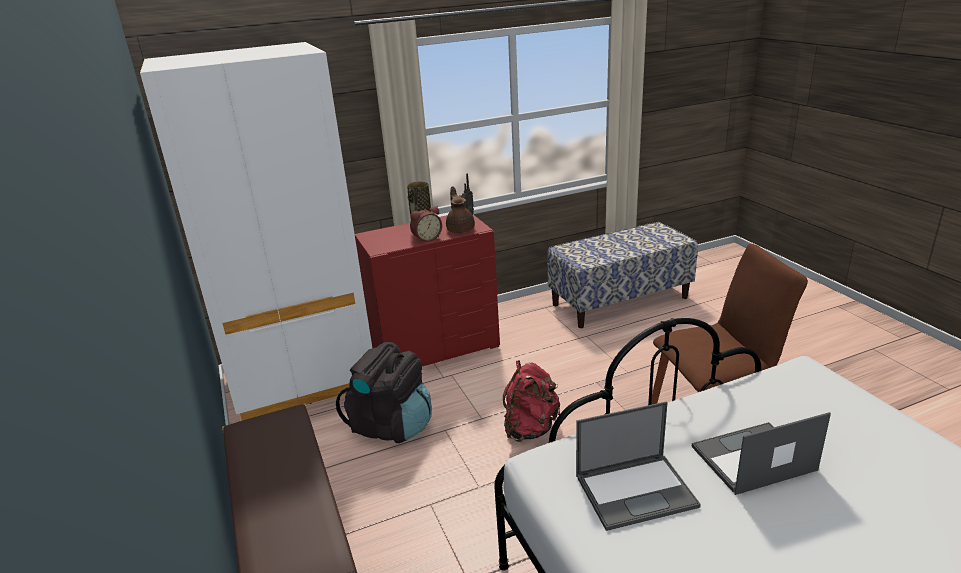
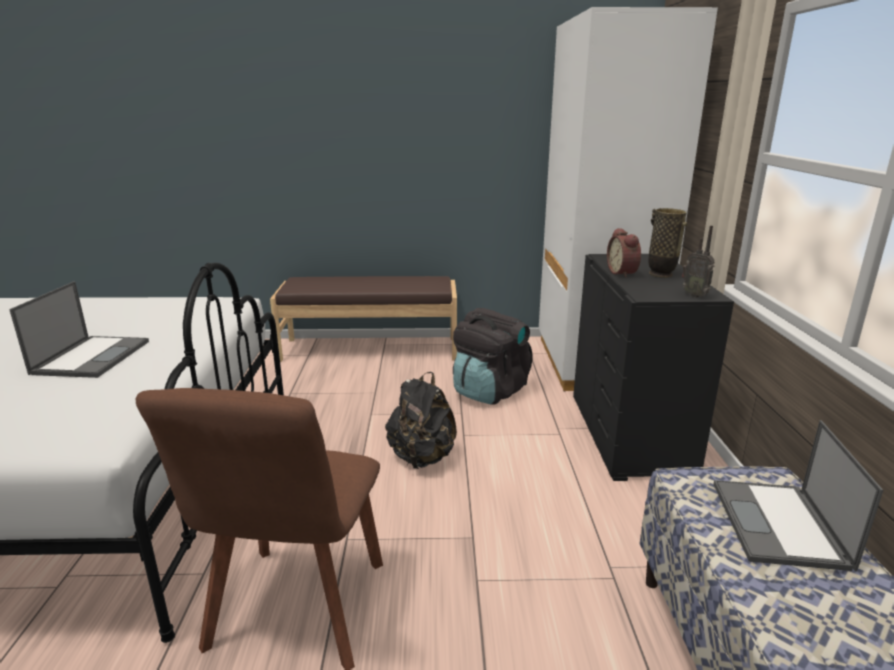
camera: 110 degrees right, 5 degrees down
red dresser [355,215,500,366] -> black dresser [573,254,734,481]
brown teapot [446,186,475,233] -> none
red backpack [503,360,560,442] -> black backpack [385,372,457,469]
laptop [576,401,701,531] -> laptop moved to [714,420,883,571]

